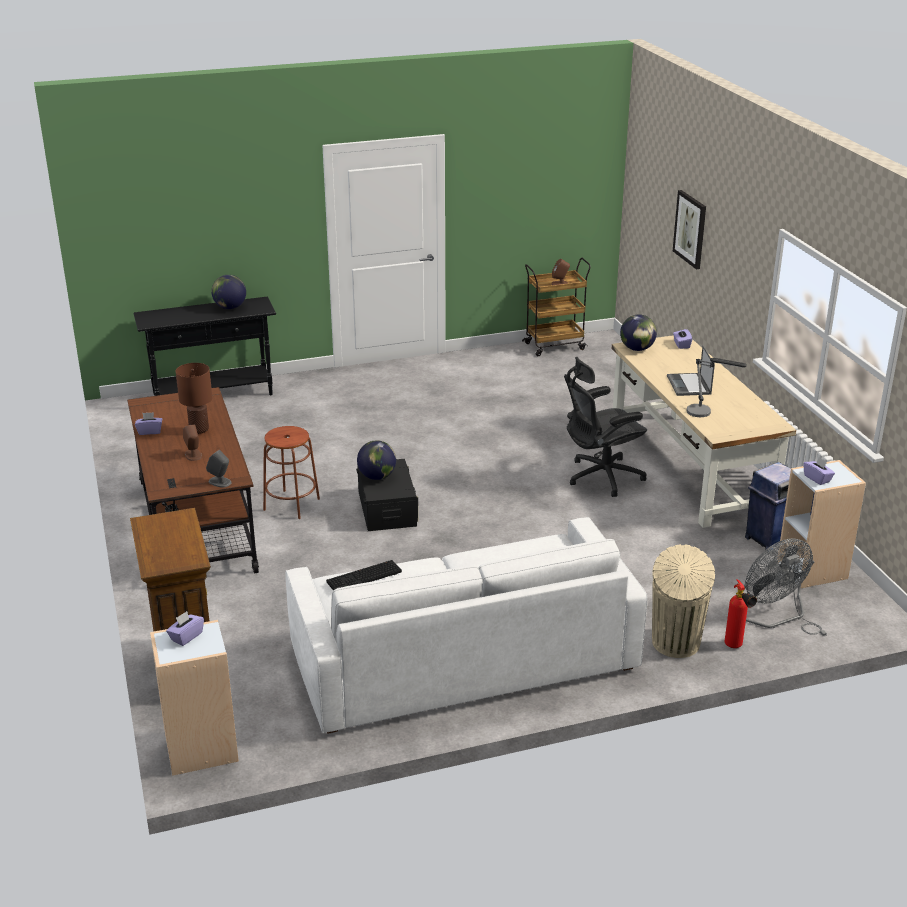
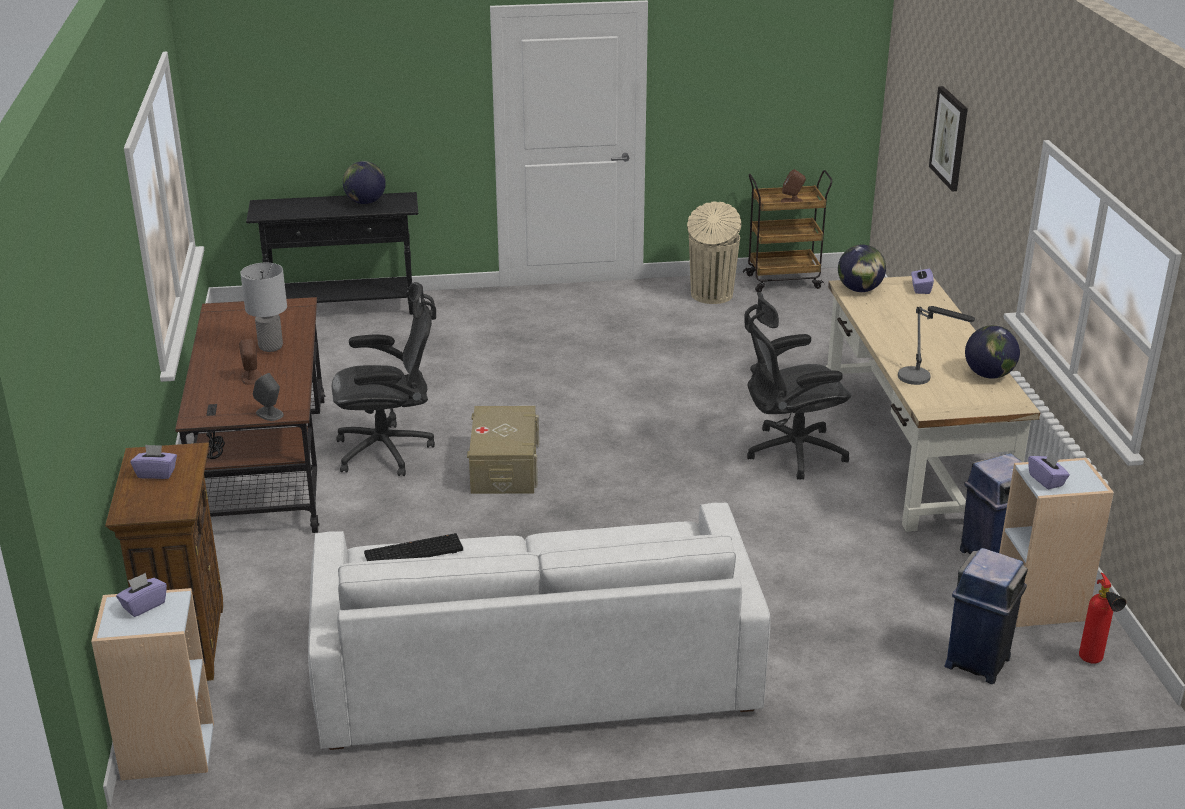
camera: 10 degrees right, 0 degrees up
purple tissue box [135,412,162,435] -> purple tissue box moved to [130,445,177,479]
brown table lamp [176,363,212,434] -> grey table lamp [240,263,287,352]
brown stool [263,426,320,519] -> office chair [332,282,436,476]
black storage box [356,459,419,531] -> beige storage box [467,406,539,494]
globe [357,440,396,480] -> globe moved to [965,325,1020,379]
beige trash can [652,544,715,658] -> beige trash can moved to [687,201,741,304]
laptop [667,346,715,396] -> none
fire extinguisher [725,579,757,648] -> fire extinguisher moved to [1079,572,1126,664]
grey fan [743,539,827,636] -> blue trash can [944,548,1028,684]

